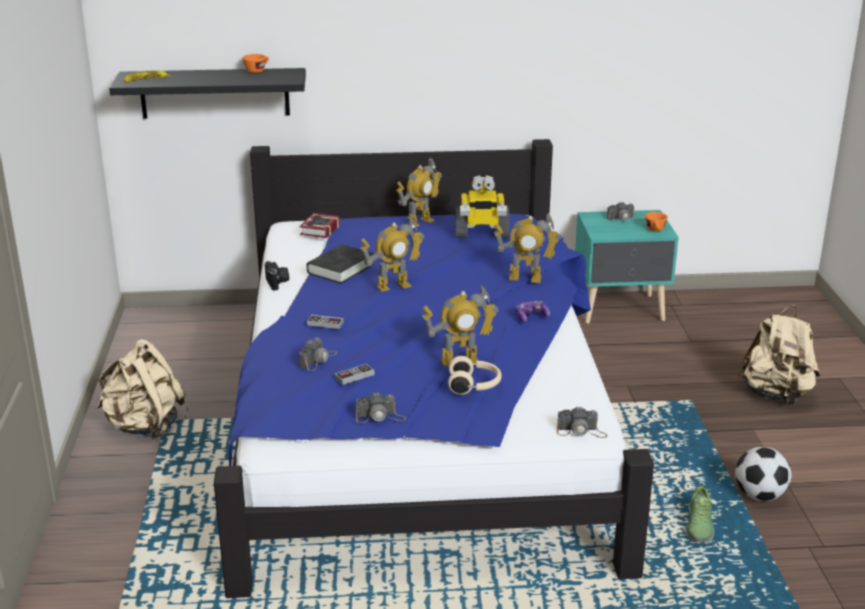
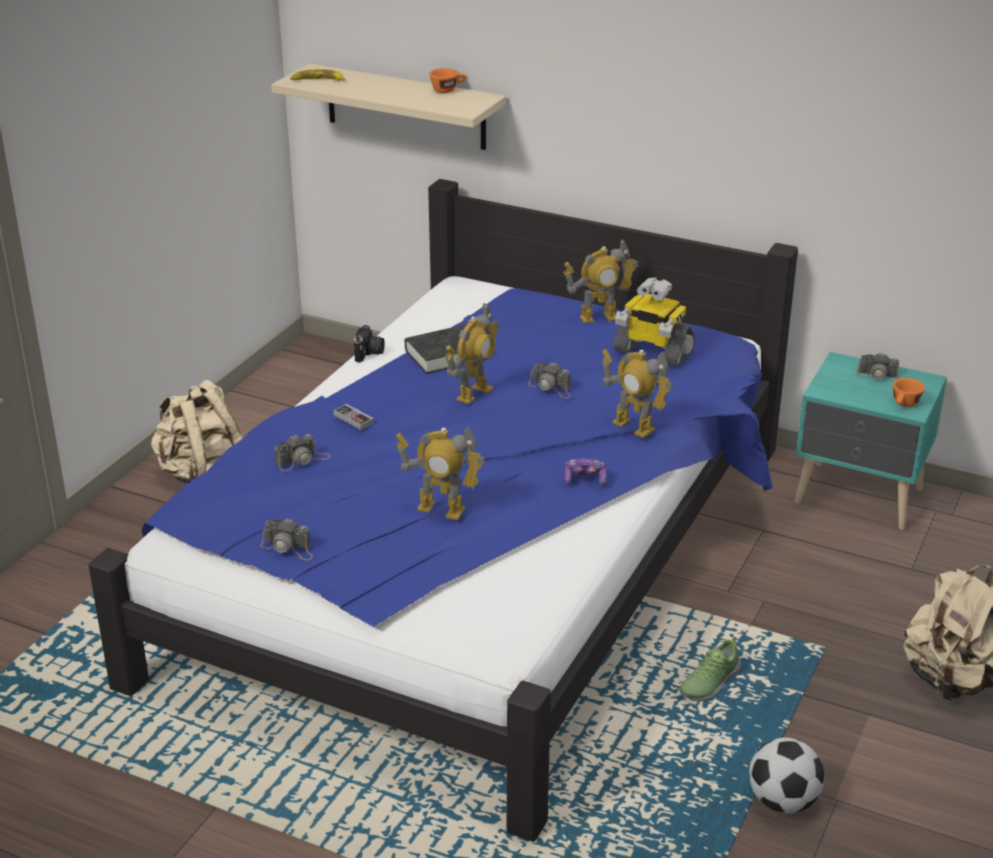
camera: 30 degrees right, 5 degrees up
black shelf [109,68,306,119] -> beige shelf [271,64,506,150]
book [299,213,340,238] -> none
game controller [335,364,374,385] -> none
toy robot [360,215,424,292] -> toy robot turned 60 degrees counterclockwise [445,303,500,404]
beige headphones [448,356,502,395] -> none
camera [557,406,607,438] -> camera moved to [528,362,571,398]
shoe [685,483,714,542] -> shoe moved to [679,637,741,702]

